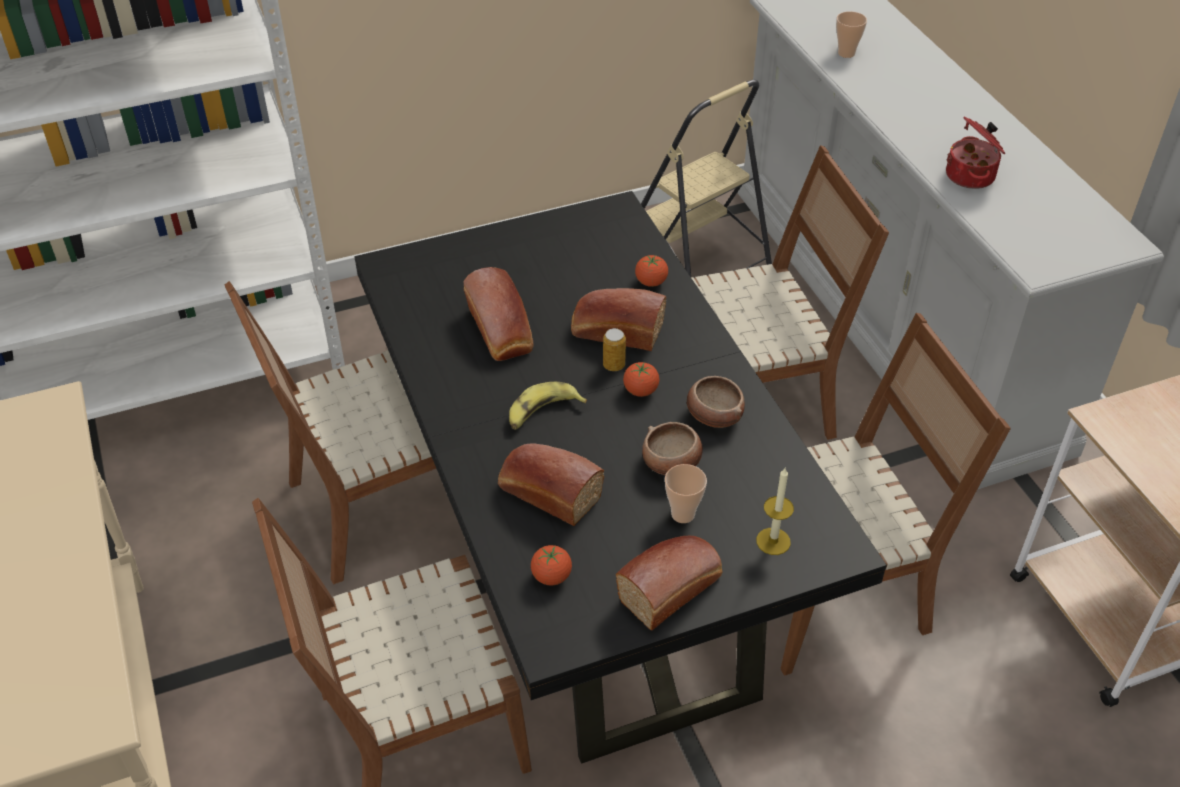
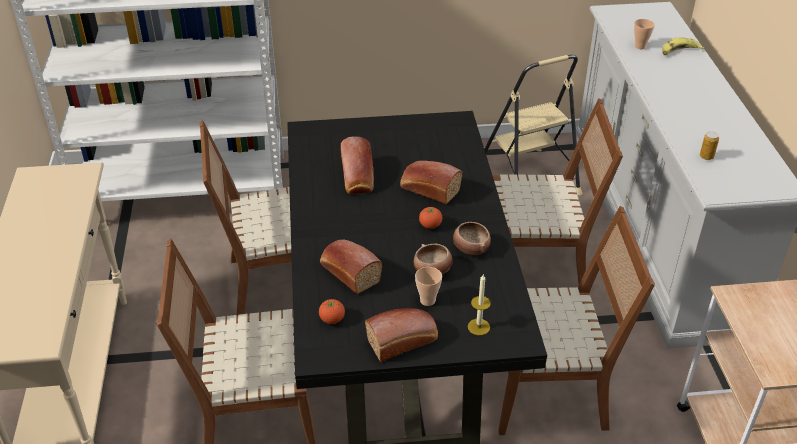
camera: 15 degrees right, 5 degrees down
banana [509,382,587,430] -> banana moved to [662,38,704,55]
can [603,328,626,371] -> can moved to [700,132,719,160]
tomato [635,255,668,287] -> none
cooking pot [946,117,1005,189] -> none

